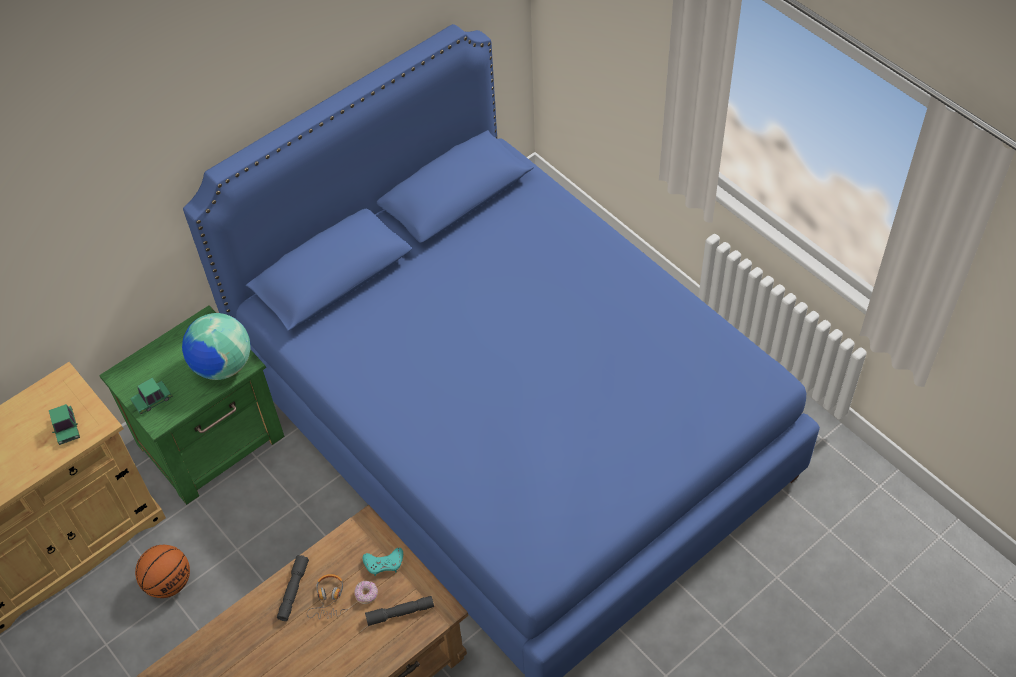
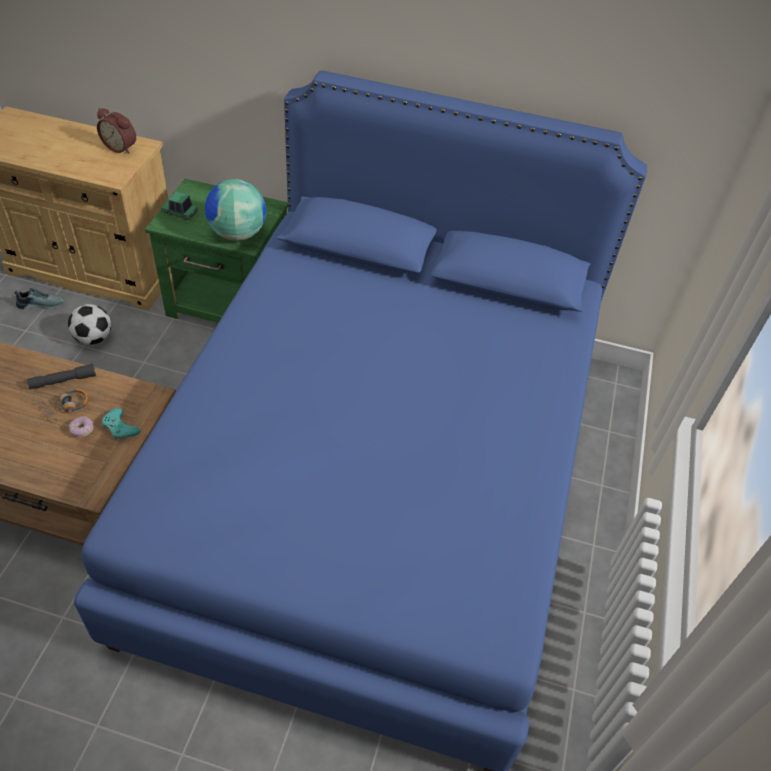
camera: 50 degrees right, 5 degrees down
toy car [49,404,80,445] -> none
basketball [135,545,190,598] -> football [68,304,111,345]
grey flashlight [365,596,434,626] -> none
none -> shoe [15,288,64,309]
none -> alarm clock [97,108,136,154]

